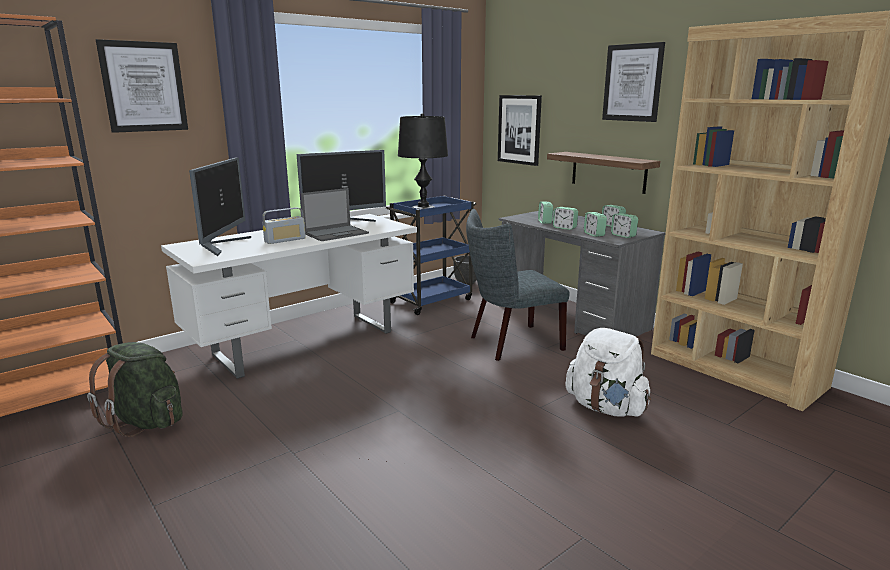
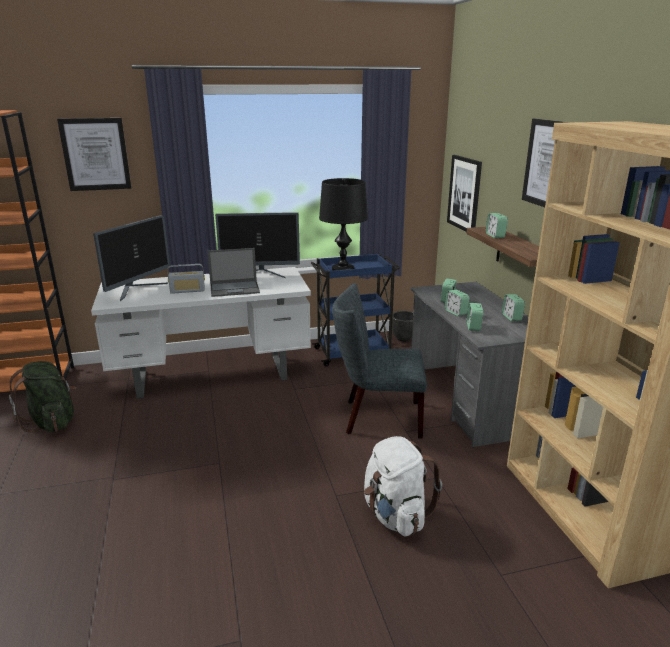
camera: 25 degrees right, 5 degrees up
alarm clock [611,213,638,238] -> alarm clock moved to [486,213,508,238]

